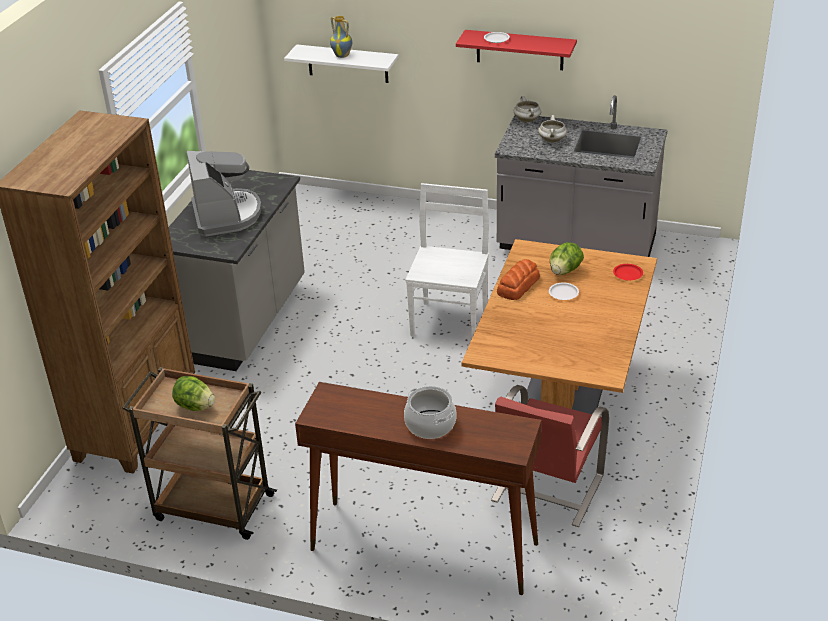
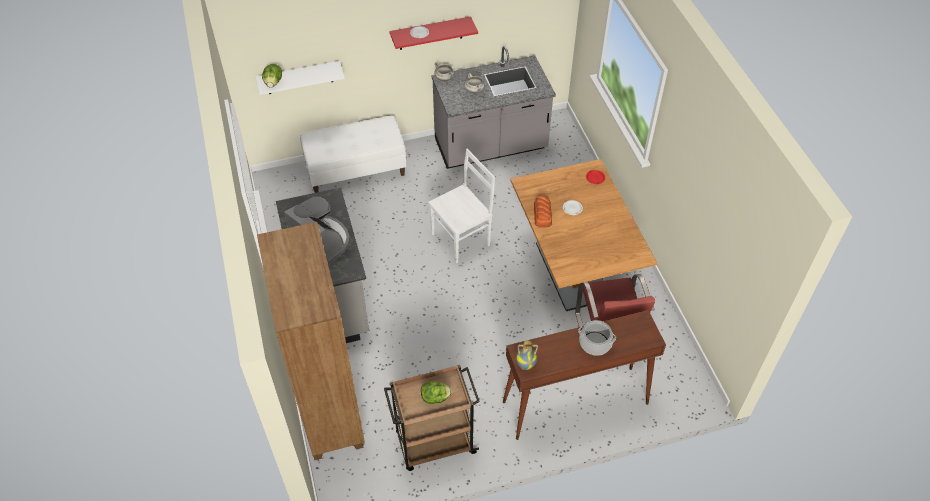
camera: 35 degrees left, 15 degrees up
vase [330,16,352,58] -> vase moved to [516,340,538,370]
white chair [405,183,489,338] -> white chair turned 75 degrees clockwise [428,149,495,263]
lettuce [550,242,584,275] -> lettuce moved to [262,64,282,88]
none -> white bench [300,115,407,193]

